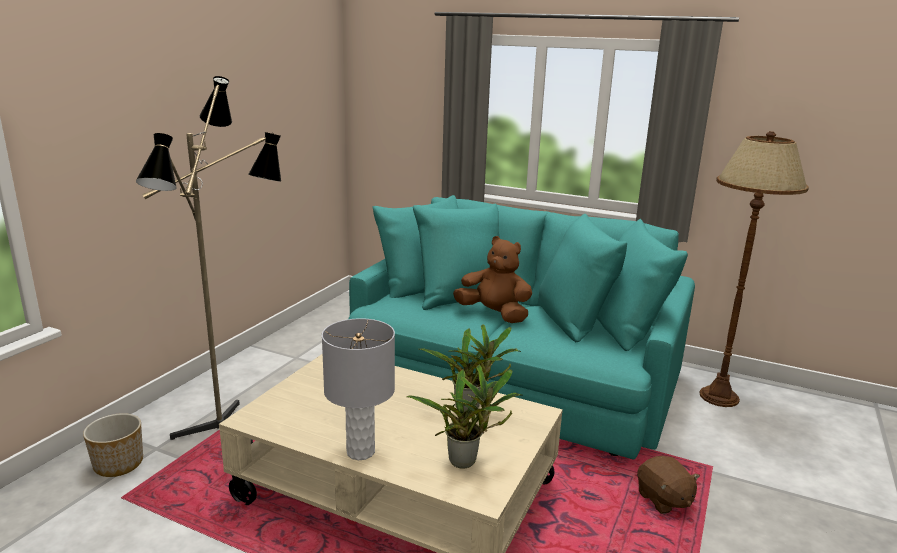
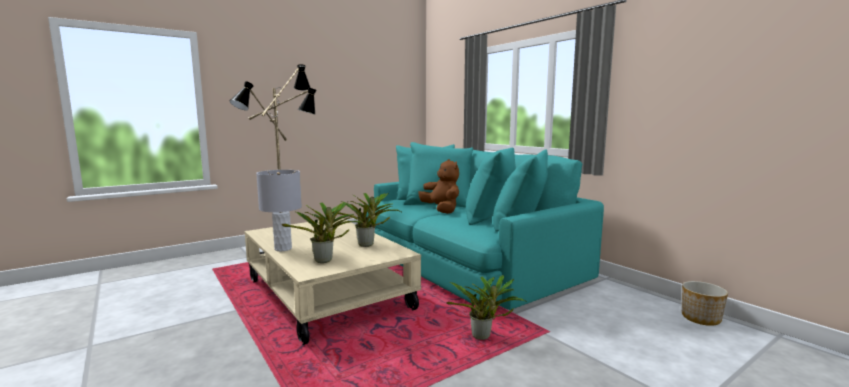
camera: 30 degrees right, 10 degrees down
planter [83,413,143,477] -> planter moved to [682,281,728,326]
brown plush toy [637,456,700,514] -> potted plant [446,275,527,340]
brown floor lamp [699,131,809,407] -> none

